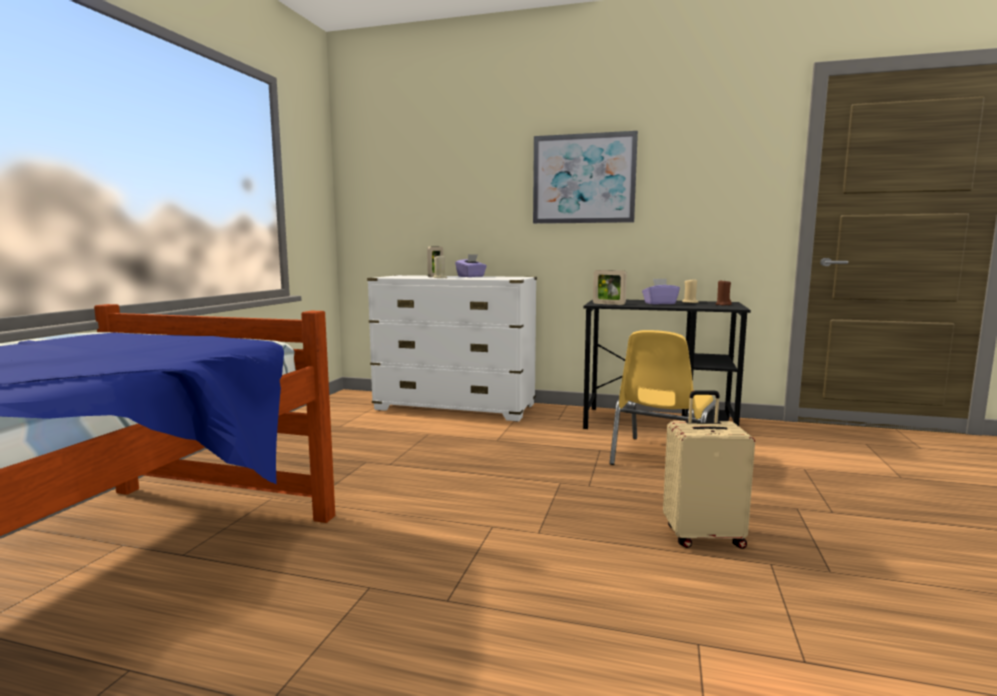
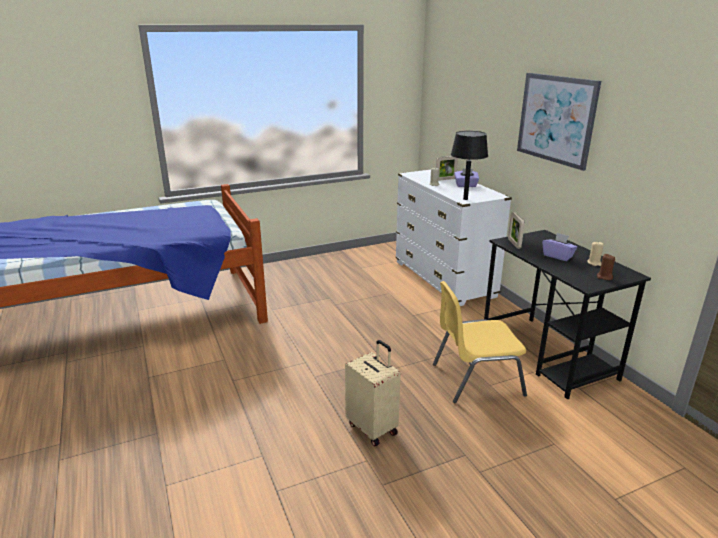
camera: 50 degrees right, 15 degrees up
none -> black table lamp [451,131,488,200]

